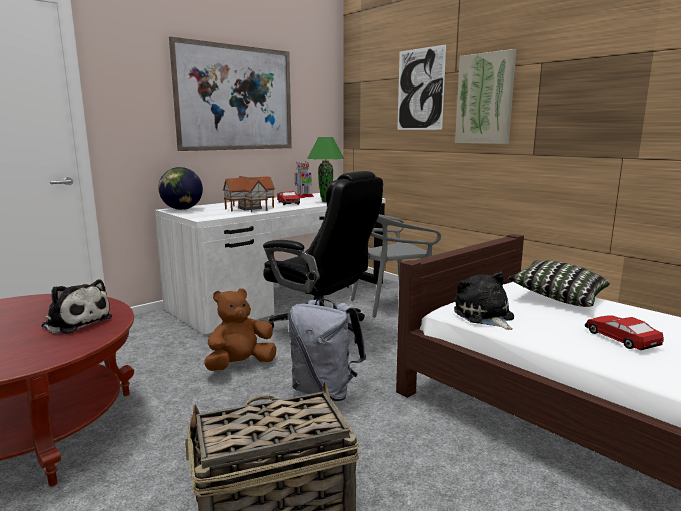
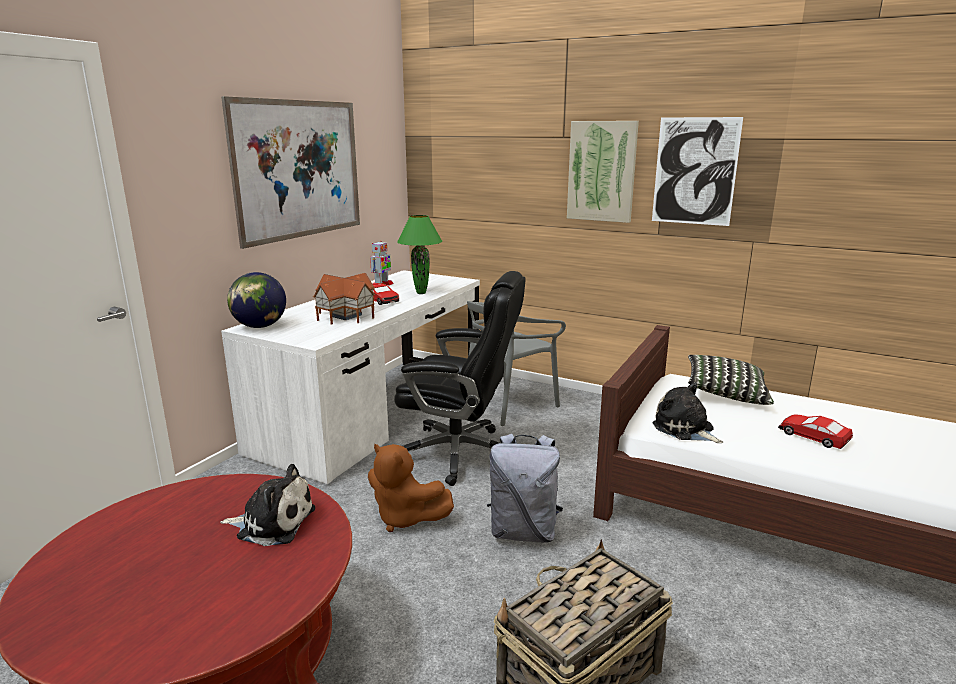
camera: 20 degrees left, 5 degrees up
brown plush toy [204,288,276,371] -> brown plush toy turned 90 degrees counterclockwise [368,444,454,532]
picture [397,44,446,130] -> picture moved to [652,117,743,226]

